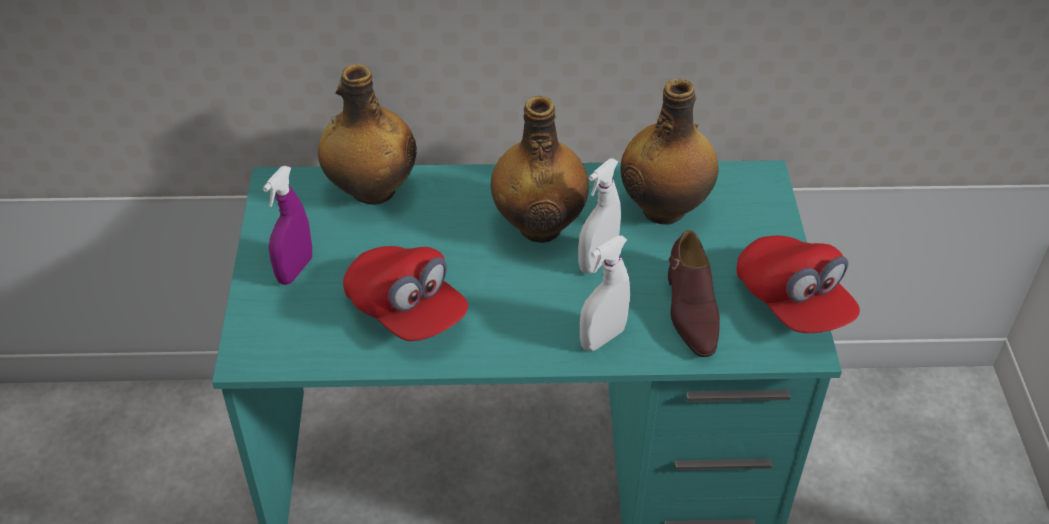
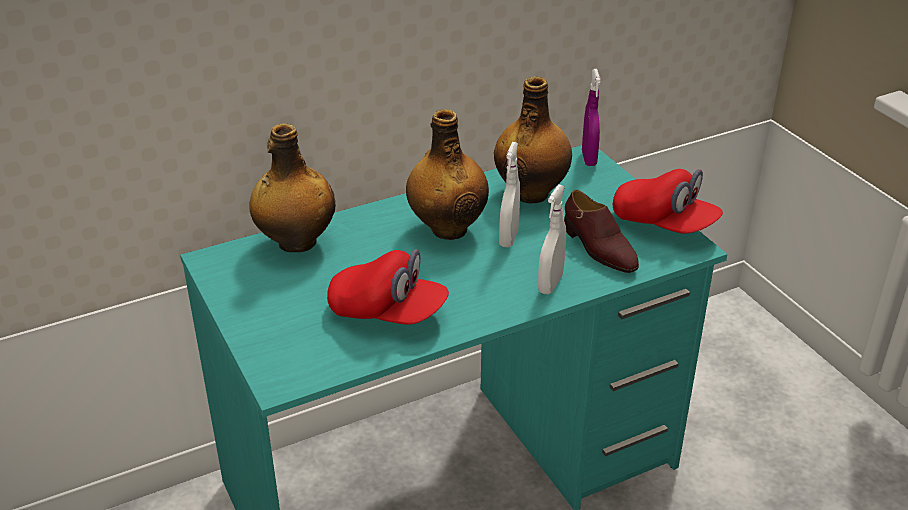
camera: 25 degrees left, 10 degrees down
purple spray bottle [263,166,312,285] -> purple spray bottle moved to [582,69,600,166]

